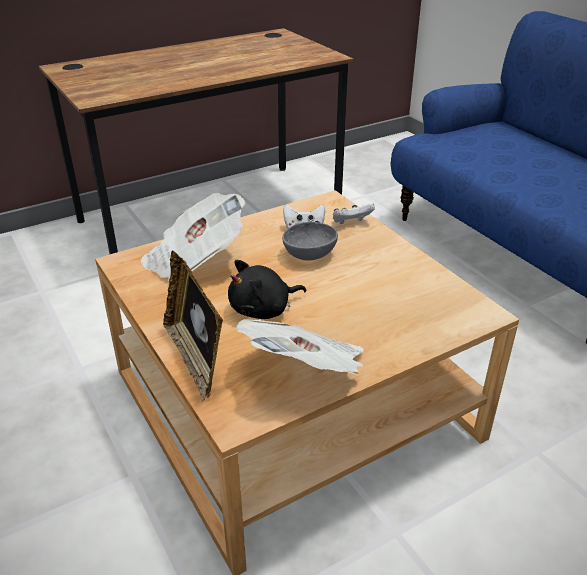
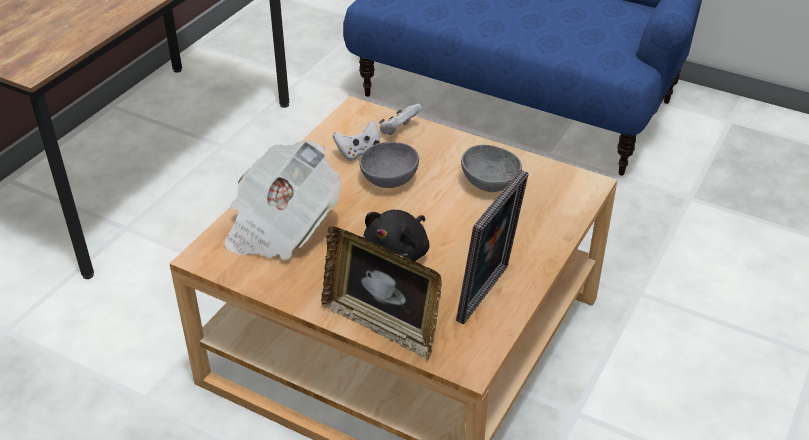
camera: 30 degrees left, 5 degrees up
newspaper [236,319,364,374] -> picture frame [456,170,529,324]
none -> grey bowl [461,145,522,192]

